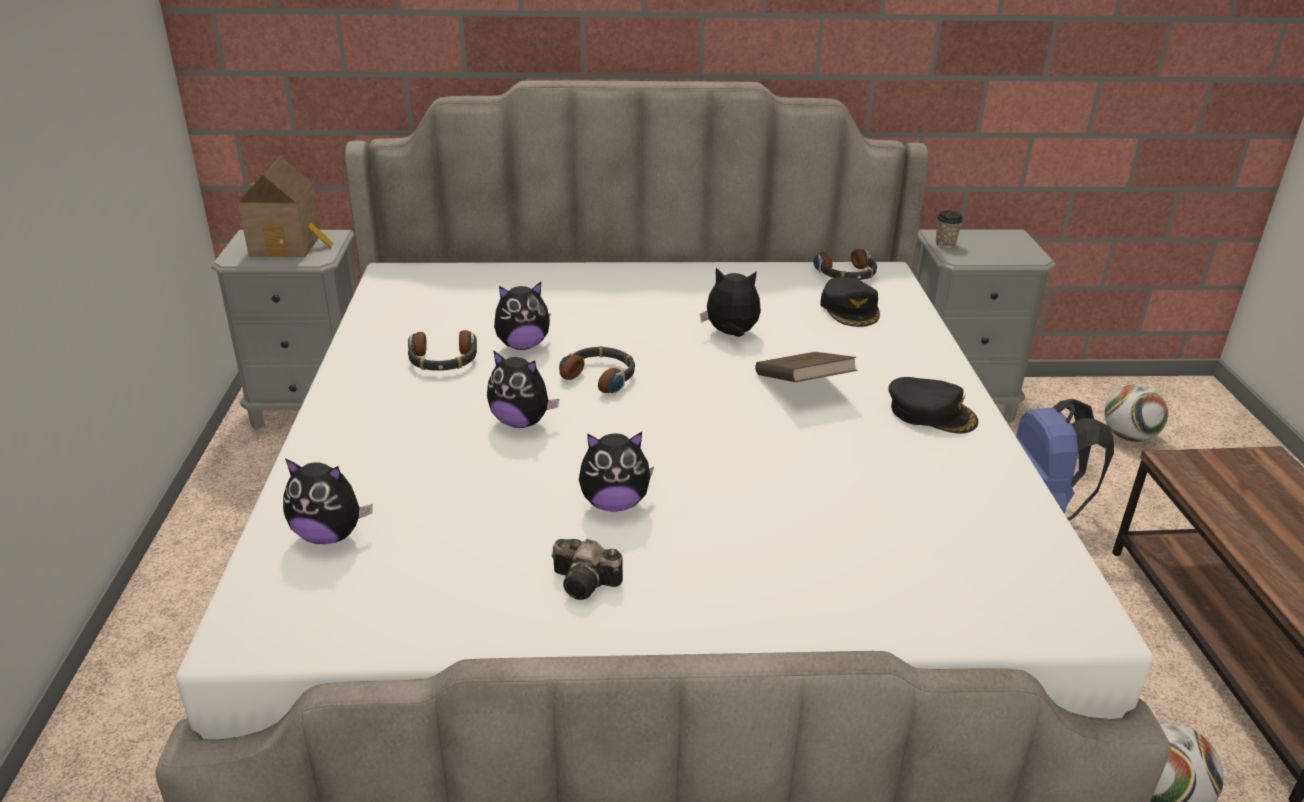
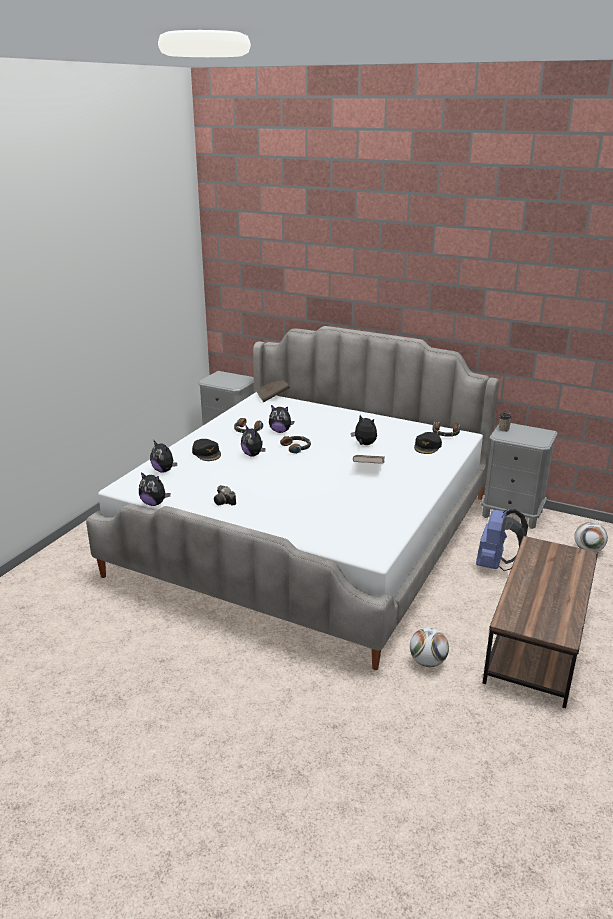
camera: 30 degrees right, 5 degrees down
toy house [238,157,334,257] -> none
plush toy [579,432,654,512] -> plush toy moved to [139,472,170,506]
black cap [889,377,978,434] -> black cap moved to [192,439,221,461]
none -> brown book [256,379,290,402]

